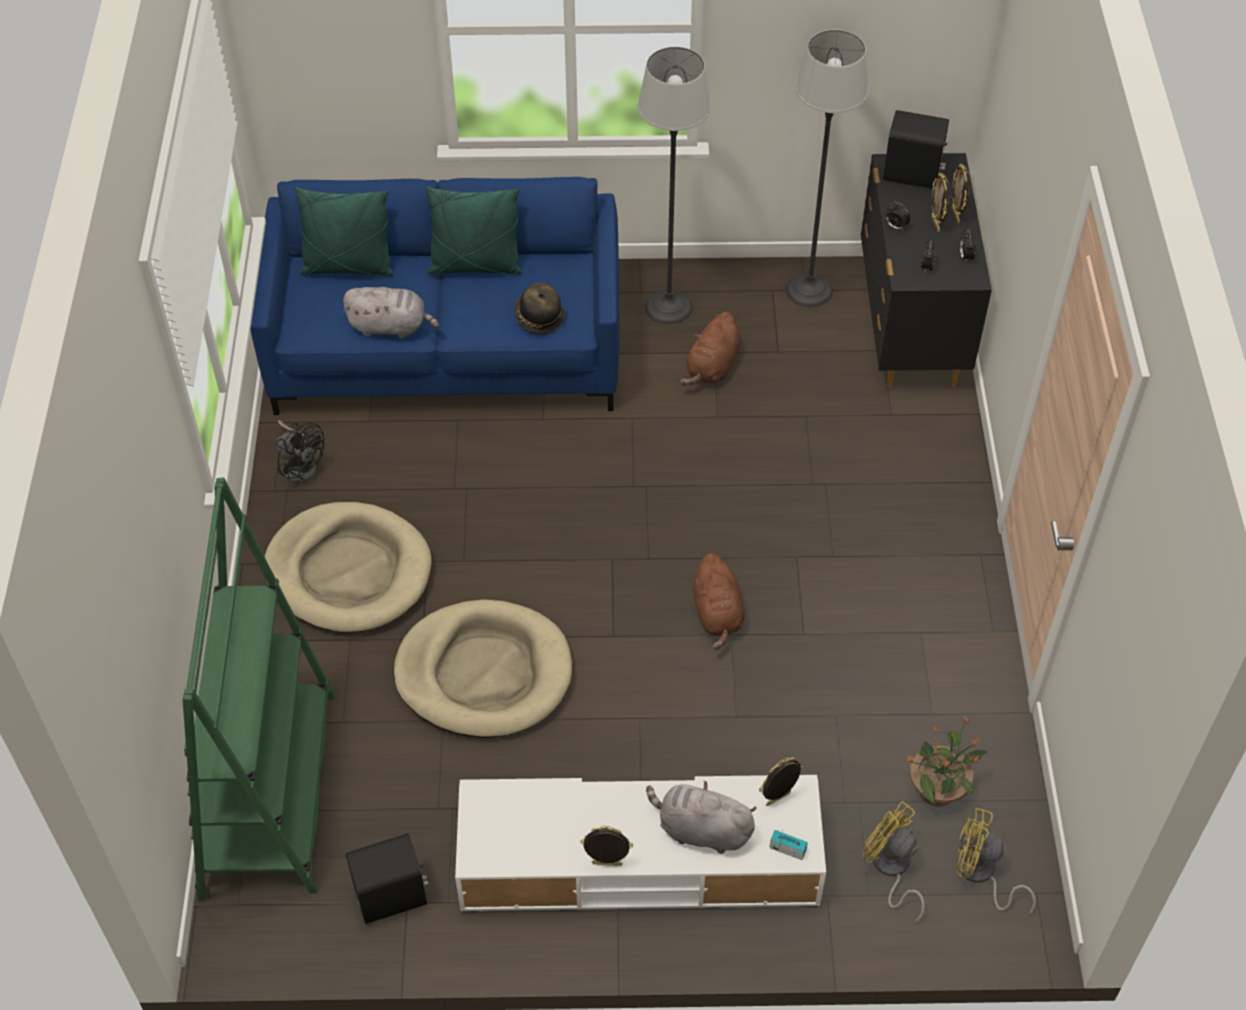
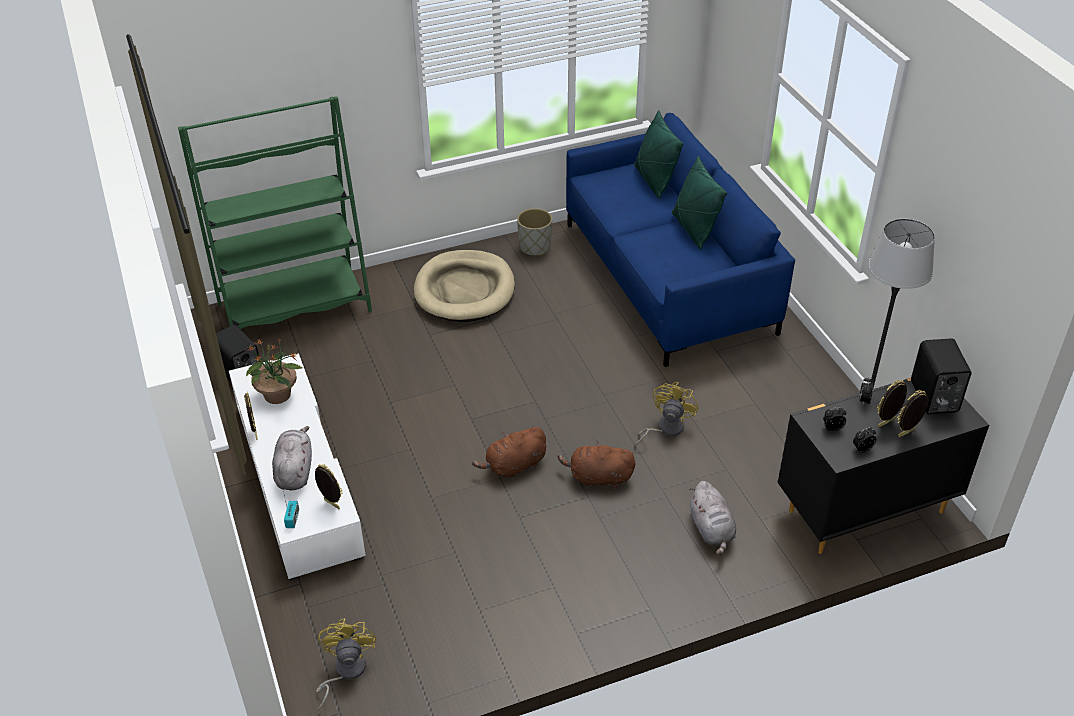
camera: 70 degrees right, 10 degrees down
black fan [276,420,325,484] -> grey planter [517,208,552,256]
grey plush toy [343,287,439,338] -> grey plush toy moved to [689,481,736,556]
beige dog bed [394,599,572,738] -> none
hat [514,283,565,335] -> none
floor lamp [638,47,711,325] -> none
brown plush toy [680,312,741,386] -> brown plush toy moved to [558,440,635,488]
yellow fan [863,801,925,923] -> yellow fan moved to [634,382,698,447]
potted plant [905,716,987,807] -> potted plant moved to [246,338,302,404]

